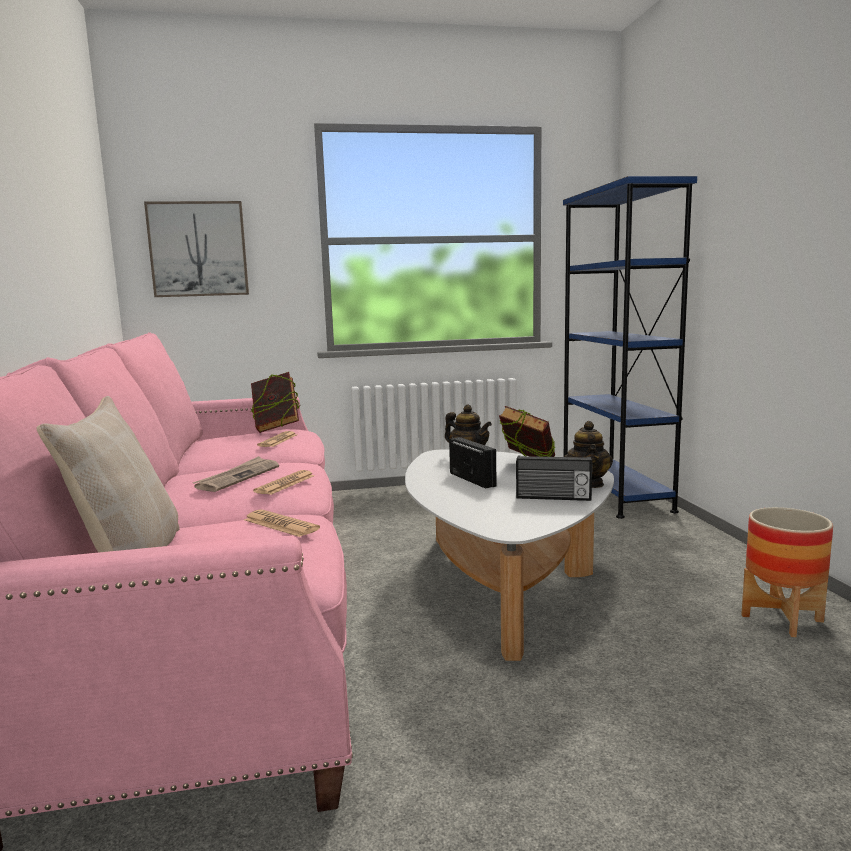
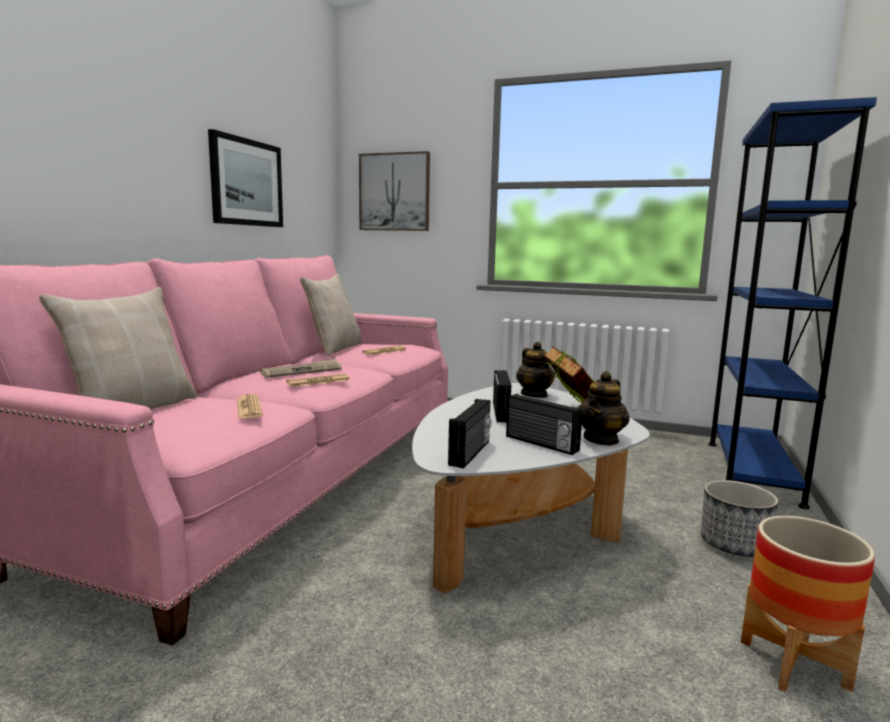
camera: 30 degrees right, 0 degrees up
book [251,372,300,433] -> none
none -> picture [208,129,283,227]
none -> beige pillow [300,274,362,356]
none -> radio [448,399,492,468]
none -> planter [701,480,779,556]

